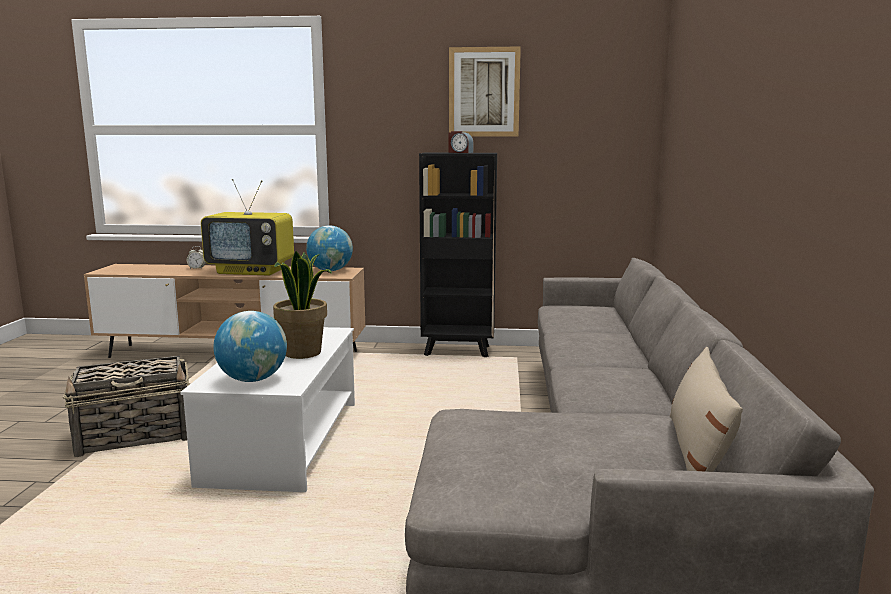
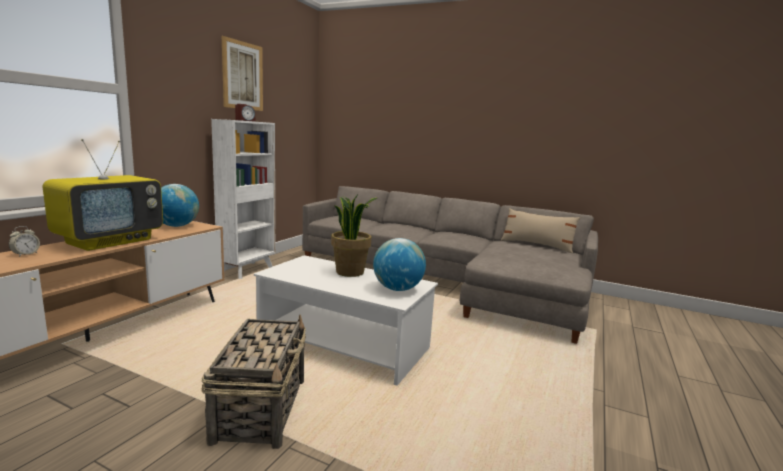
camera: 70 degrees left, 0 degrees up
black bookcase [419,153,497,357] -> white bookcase [211,119,275,279]

